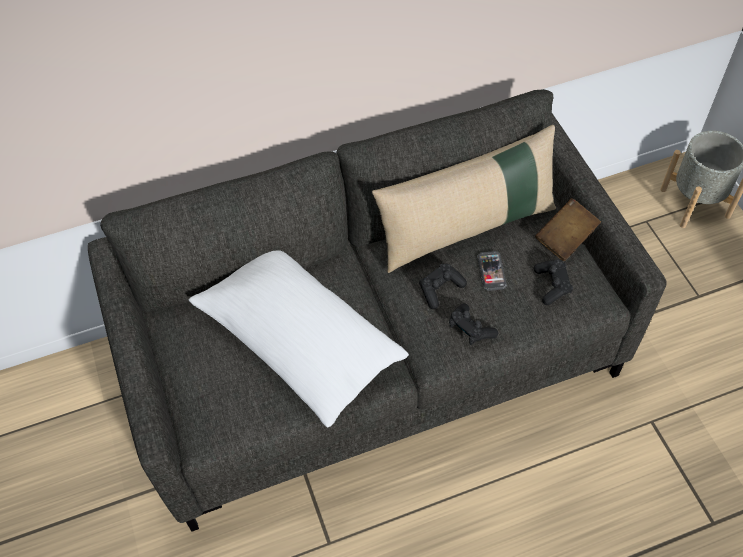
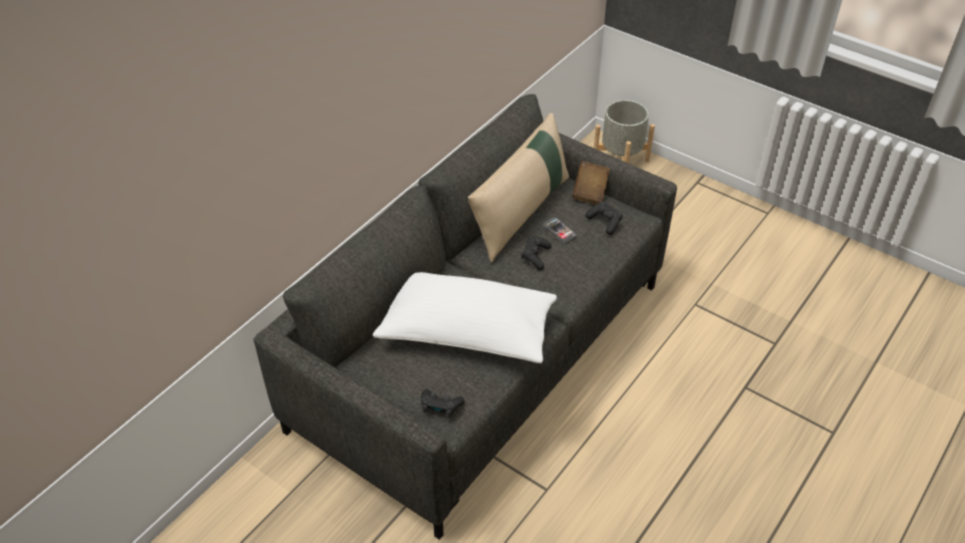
camera: 35 degrees left, 10 degrees down
black game controller [449,303,498,345] -> black game controller moved to [421,389,465,418]

